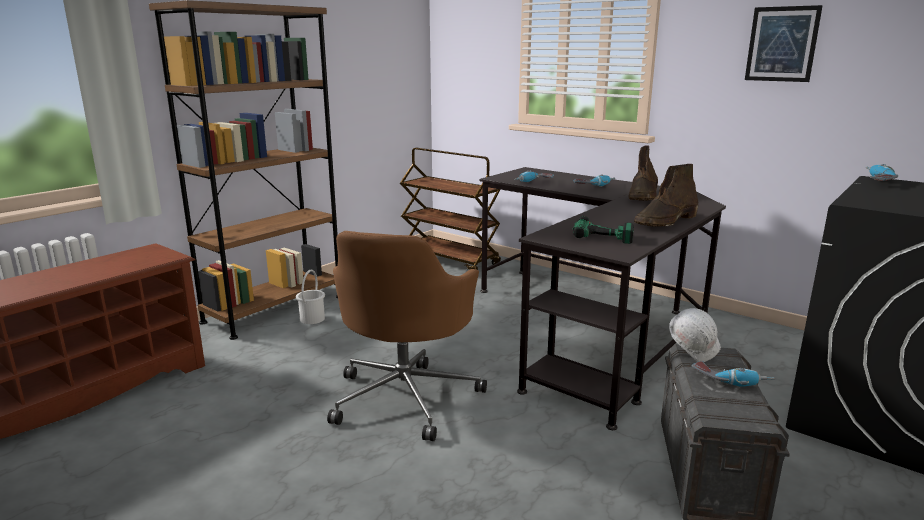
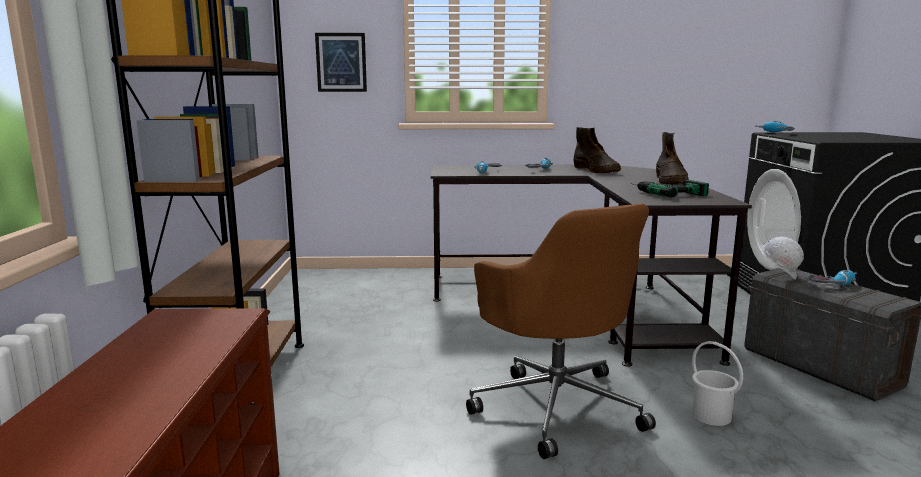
camera: 40 degrees left, 5 degrees down
white bucket [296,270,325,324] -> white bucket moved to [692,341,743,426]
brown cart [400,148,501,270] -> none
picture [745,5,823,82] -> picture moved to [315,33,367,92]

